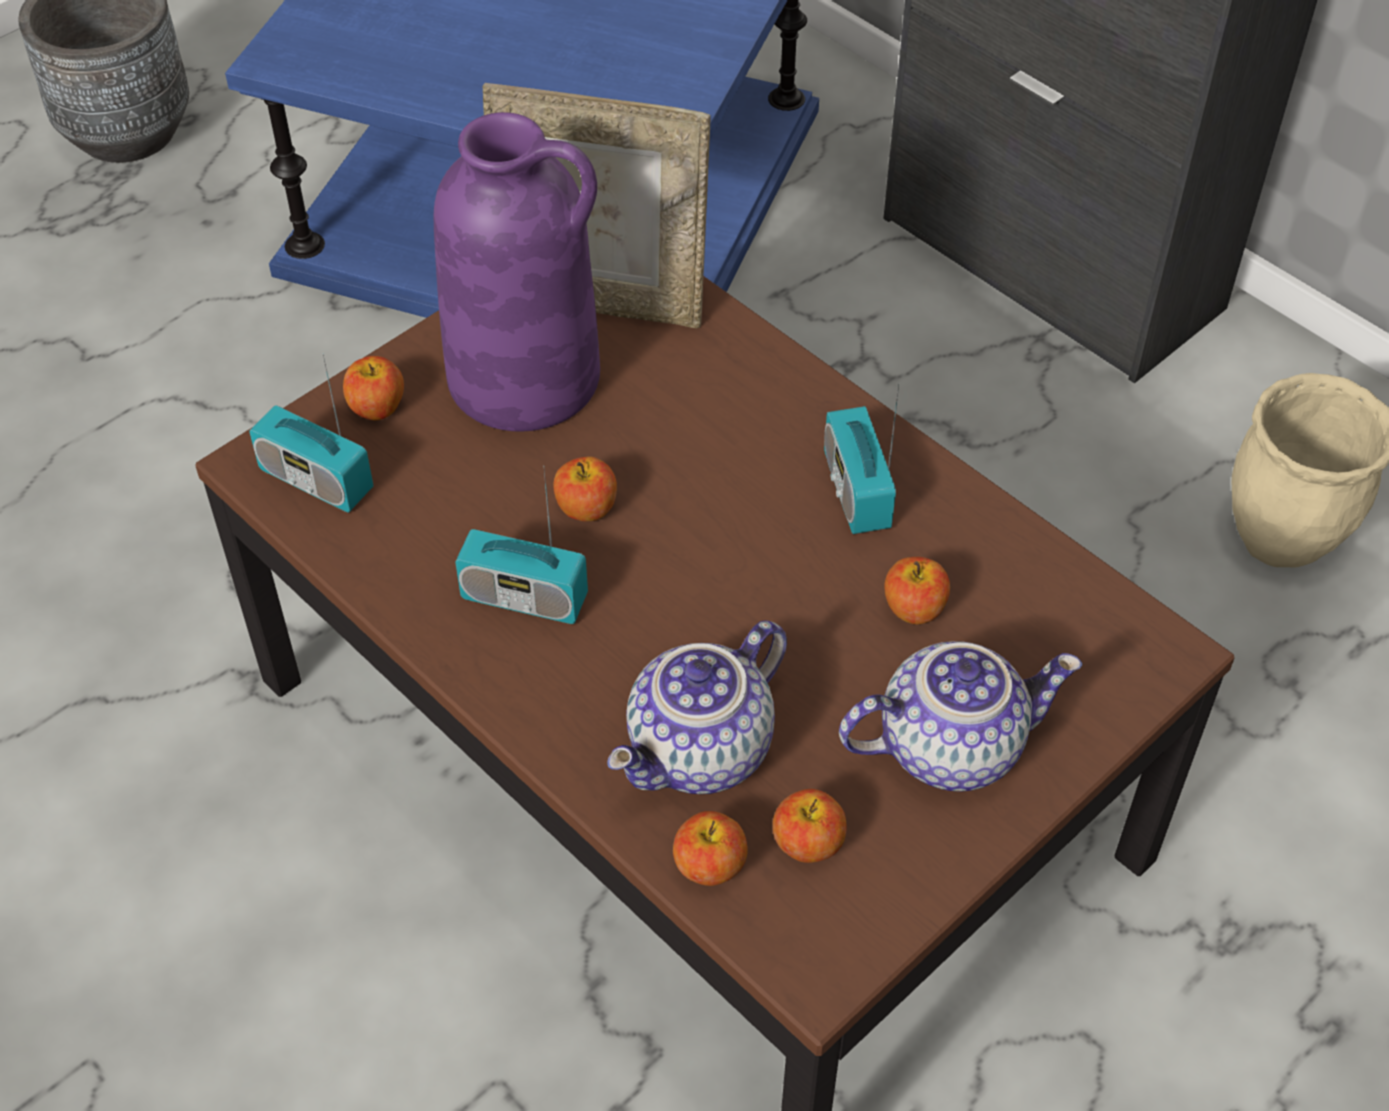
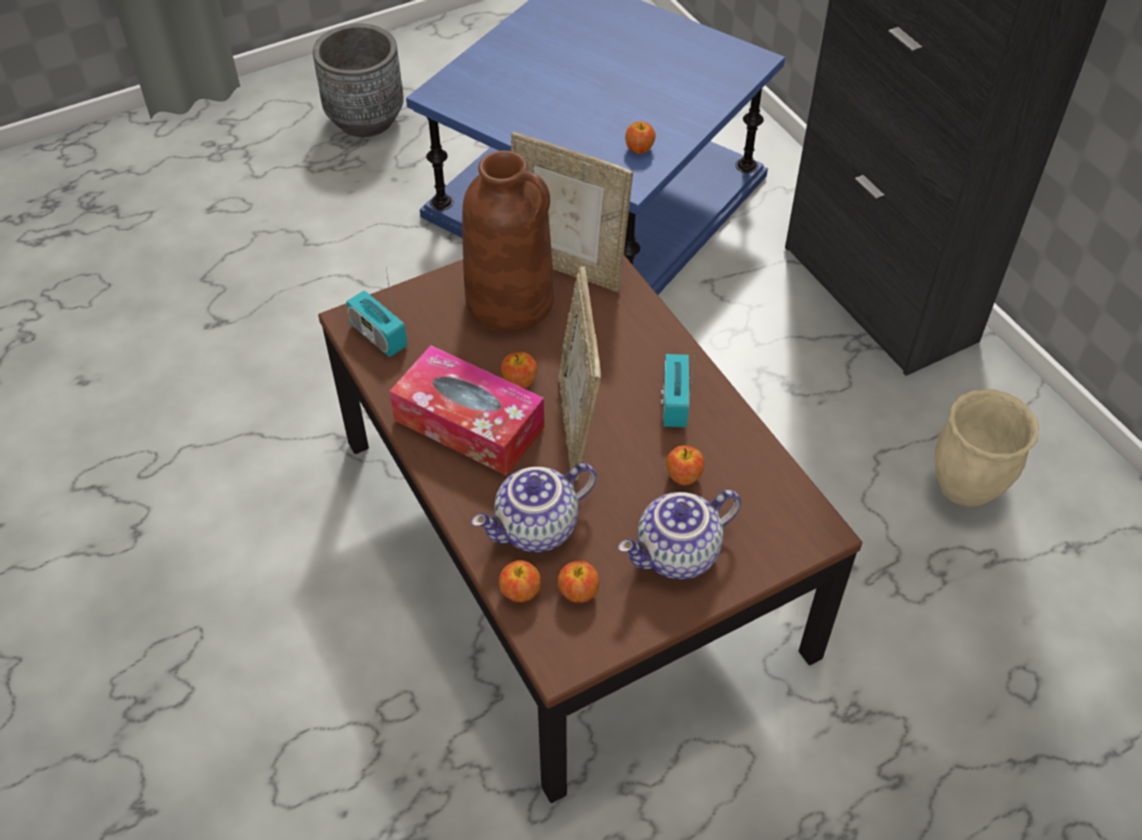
camera: 15 degrees right, 0 degrees up
apple [343,356,404,420] -> apple moved to [625,122,655,154]
purple vase [434,112,600,432] -> brown vase [462,151,554,332]
radio [455,466,588,624] -> tissue box [389,345,545,476]
teapot [839,641,1082,792] -> teapot turned 150 degrees clockwise [618,489,741,579]
none -> picture frame [558,266,601,480]

